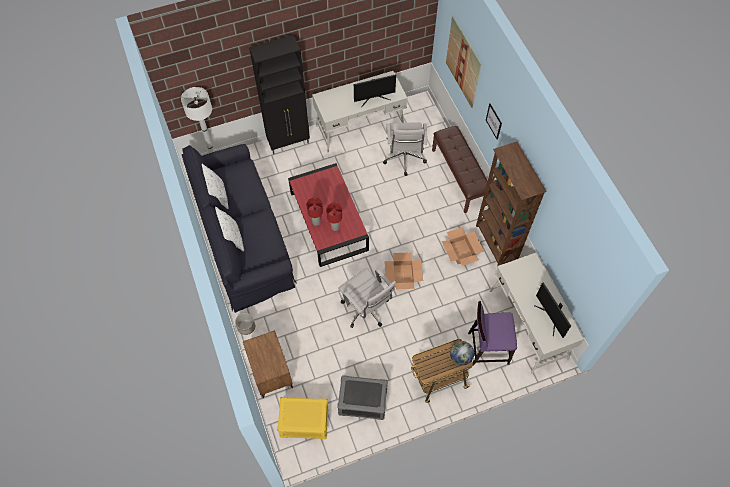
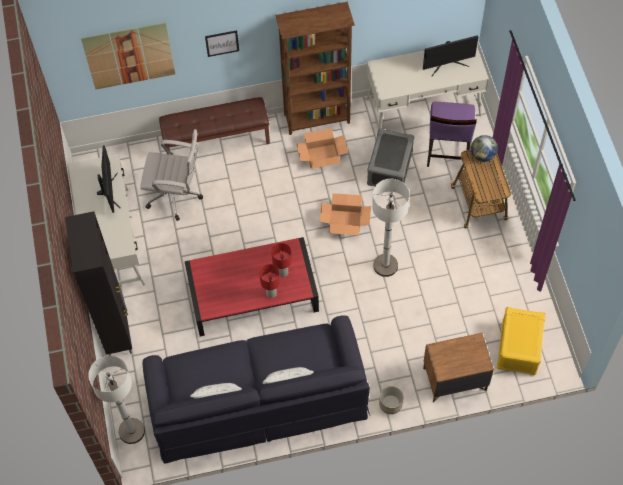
camera: 80 degrees left, 0 degrees up
grey storage box [337,375,388,420] -> grey storage box moved to [367,128,414,186]
white office chair [338,268,396,328] -> white floor lamp [372,179,410,277]

